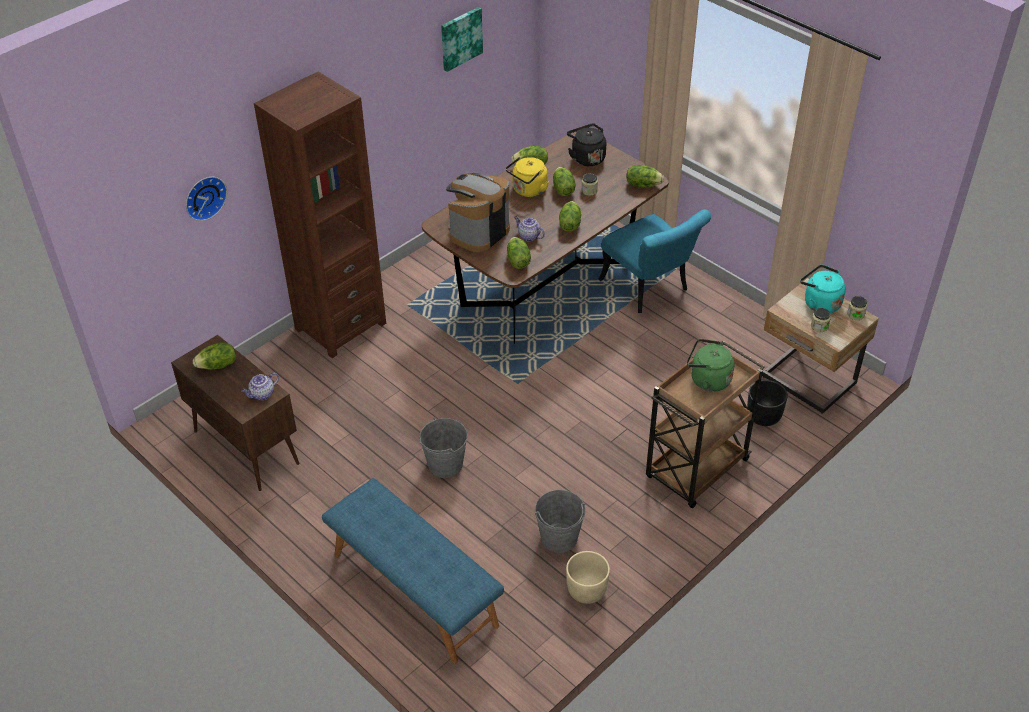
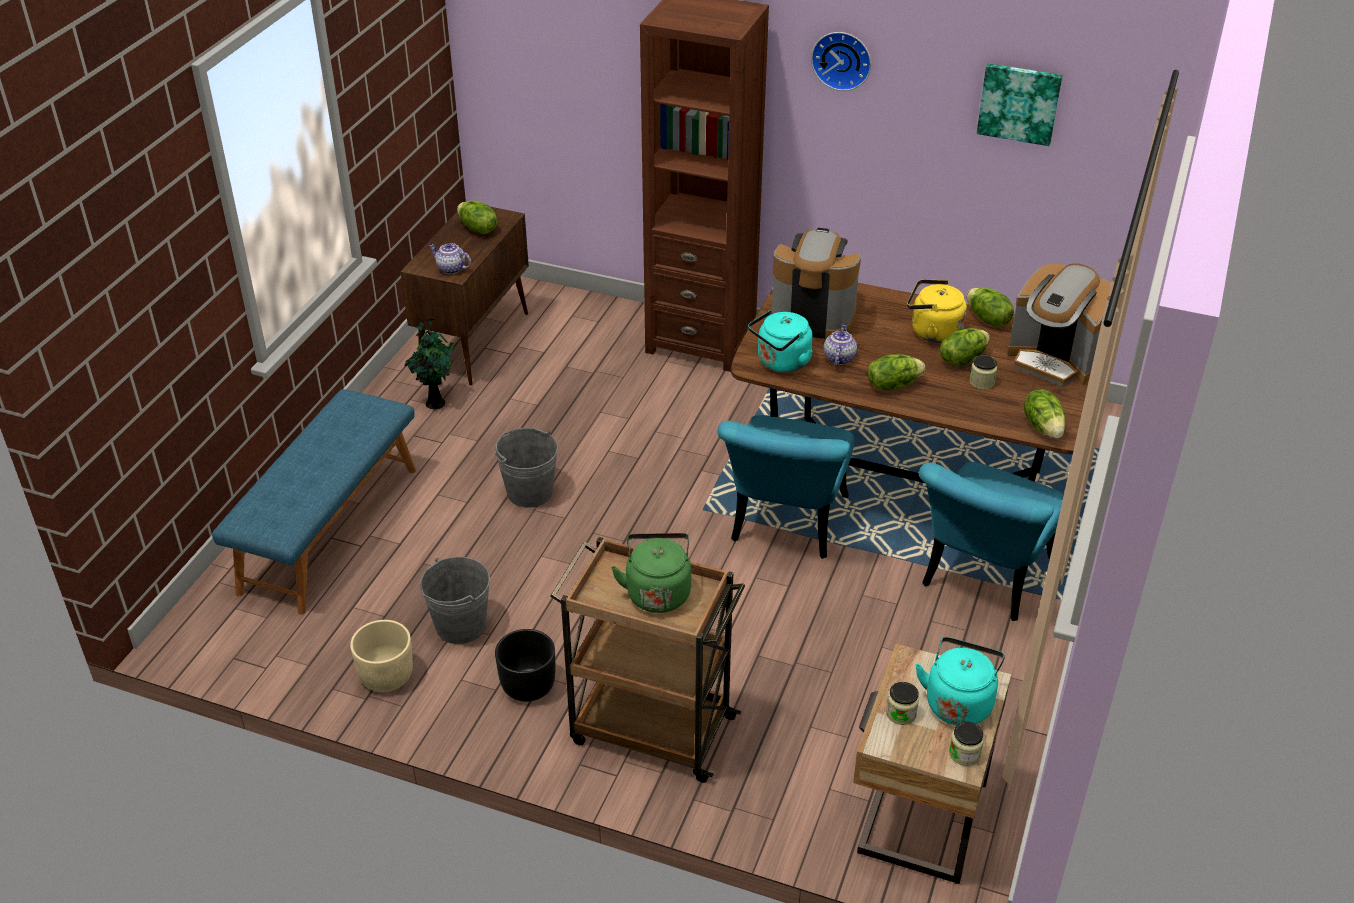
camera: 65 degrees right, 5 degrees down
wall clock [186,177,227,221] -> wall clock moved to [811,32,871,91]
lettuce [507,237,531,269] -> turquoise kettle [748,310,813,372]
black kettle [567,123,606,166] -> coffee machine [1007,263,1111,387]
black planter [747,380,788,426] -> black planter moved to [495,629,555,702]
none -> potted plant [404,319,454,409]
none -> turquoise chair [717,415,854,559]

